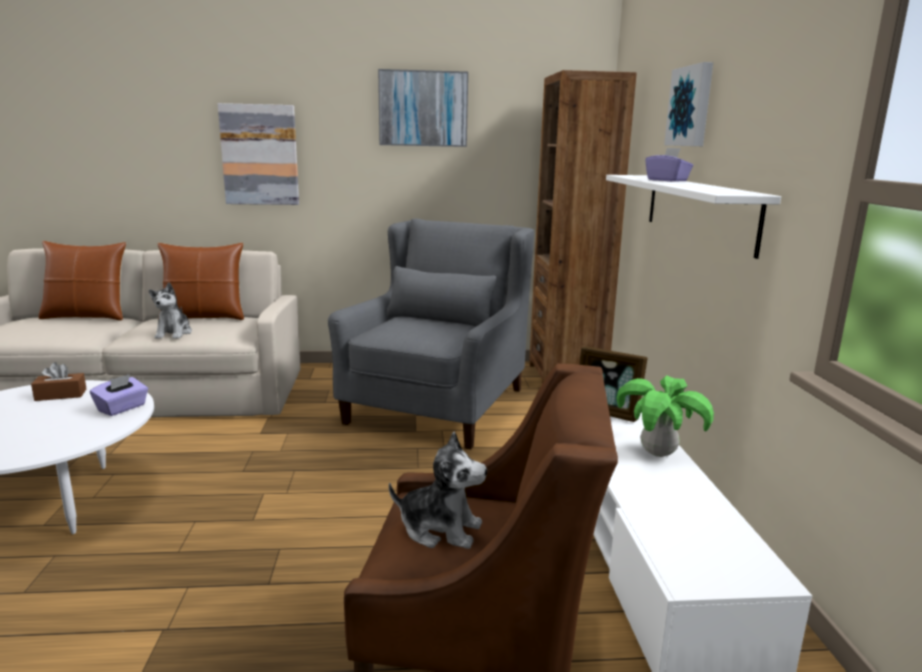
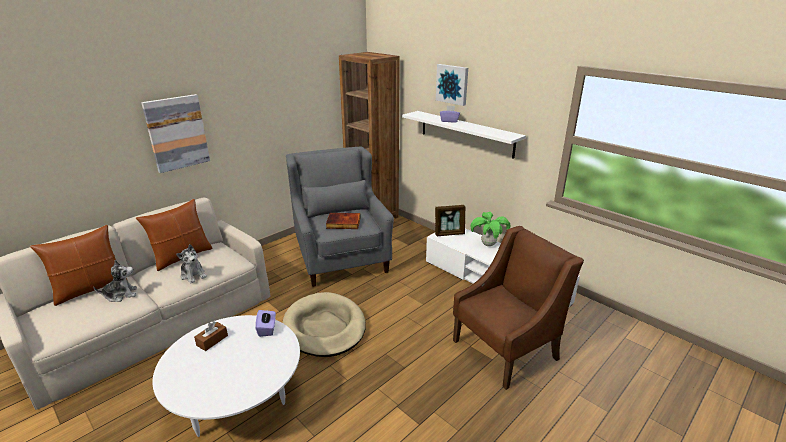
camera: 40 degrees left, 10 degrees up
picture [378,69,468,147] -> none
plush toy [389,432,487,549] -> plush toy moved to [93,260,137,302]
none -> beige dog bed [282,292,366,357]
none -> book [326,213,361,229]

